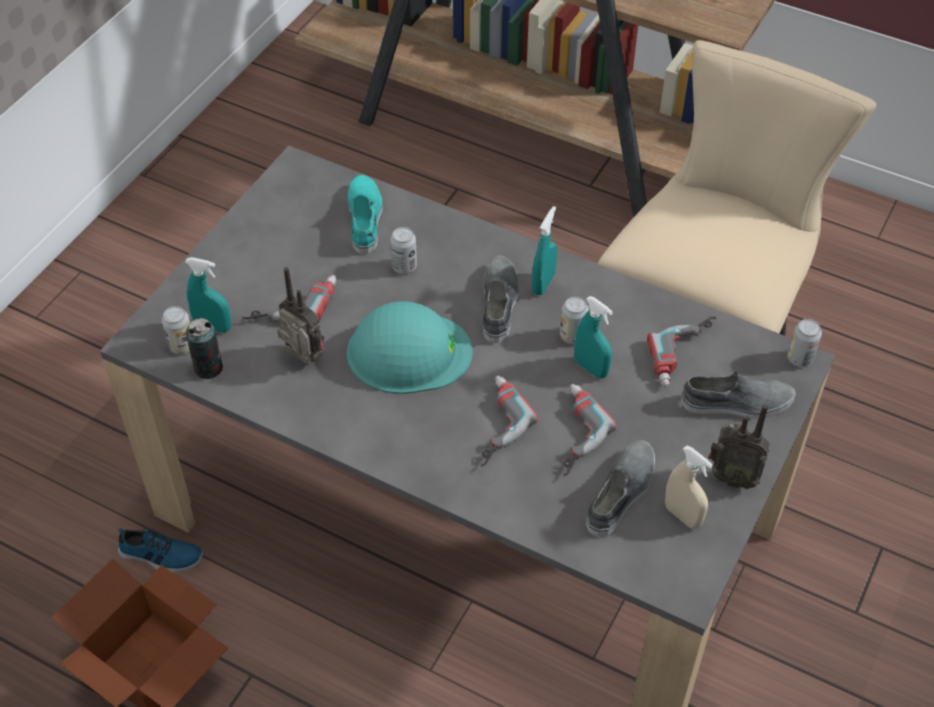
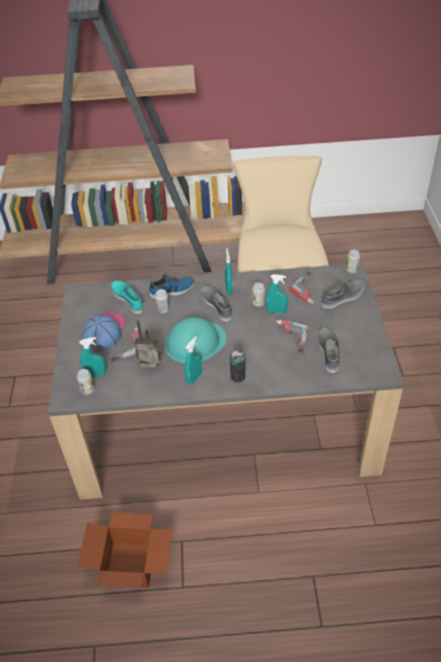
camera: 30 degrees left, 5 degrees down
shoe [118,528,203,572] -> shoe moved to [149,272,194,299]
can [185,318,223,379] -> can moved to [230,350,245,383]
power drill [481,376,538,467] -> none
beige spray bottle [665,446,713,529] -> none
radio [708,404,770,489] -> none
none -> cap [82,312,126,351]
none -> turquoise spray bottle [185,336,202,384]

